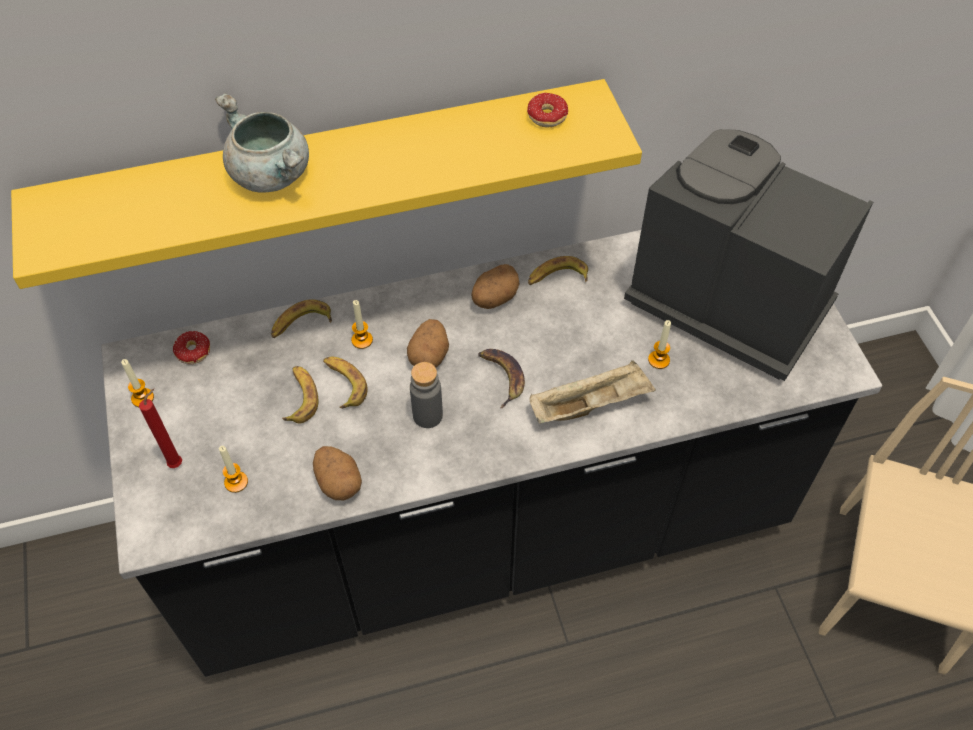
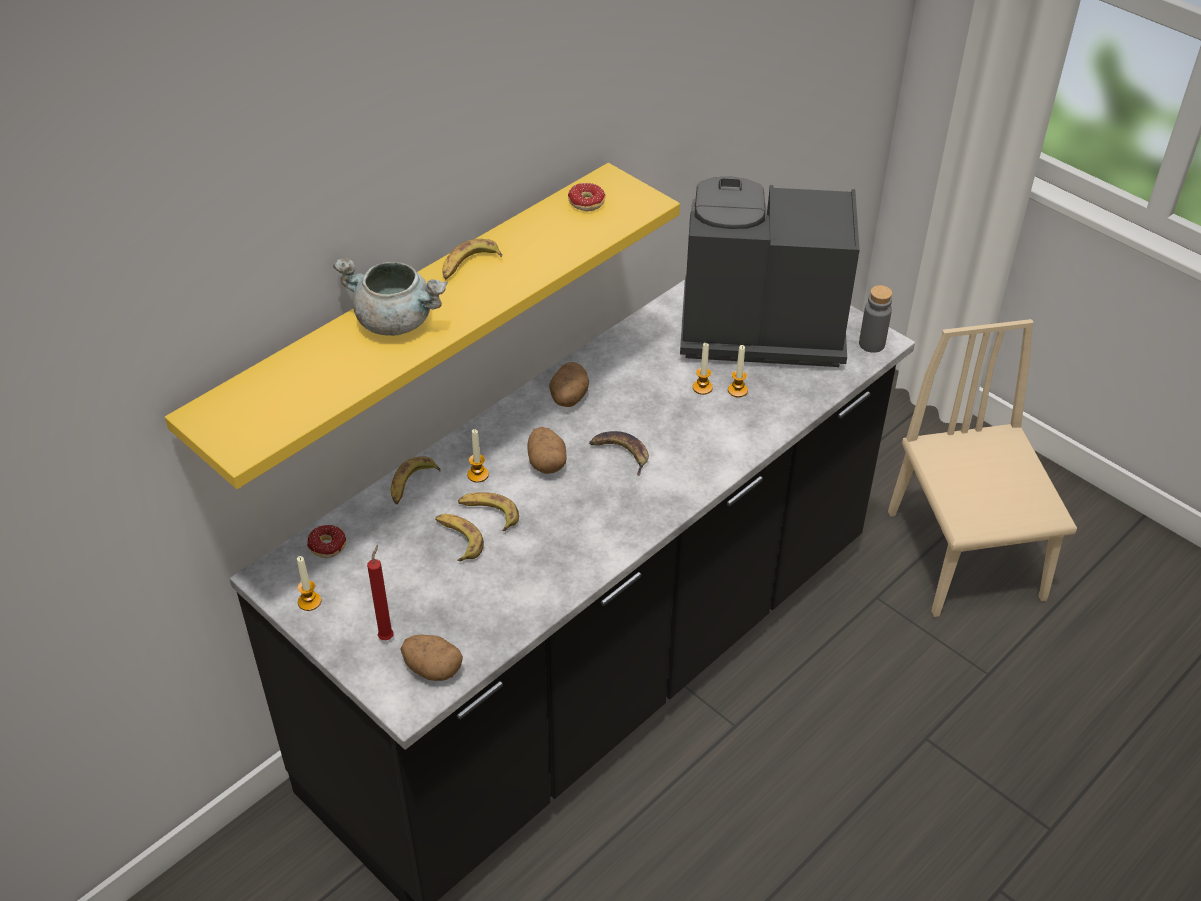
camera: 30 degrees left, 10 degrees down
candle [219,446,248,493] -> candle moved to [693,343,713,395]
potato [313,446,362,500] -> potato moved to [400,635,463,681]
grey bottle [410,362,443,428] -> grey bottle moved to [859,285,892,353]
banana [528,256,588,285] -> banana moved to [442,239,502,279]
beige tray [529,360,656,424] -> none

